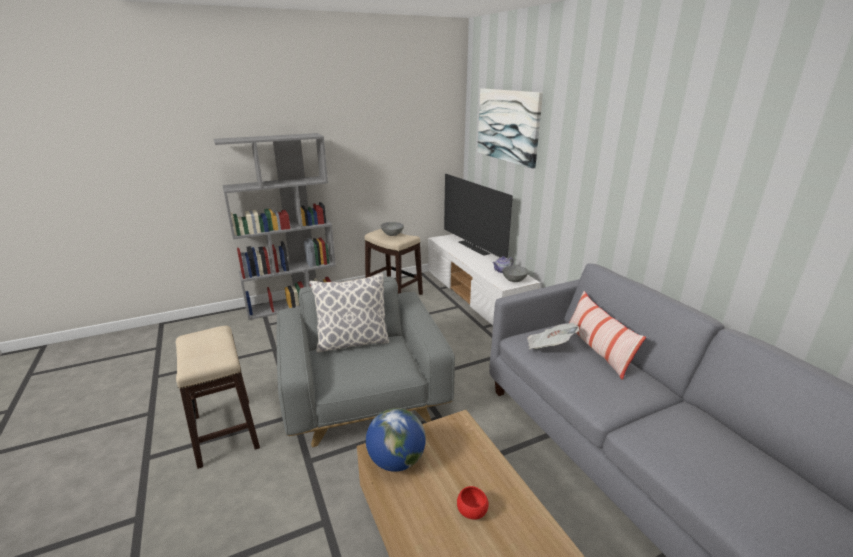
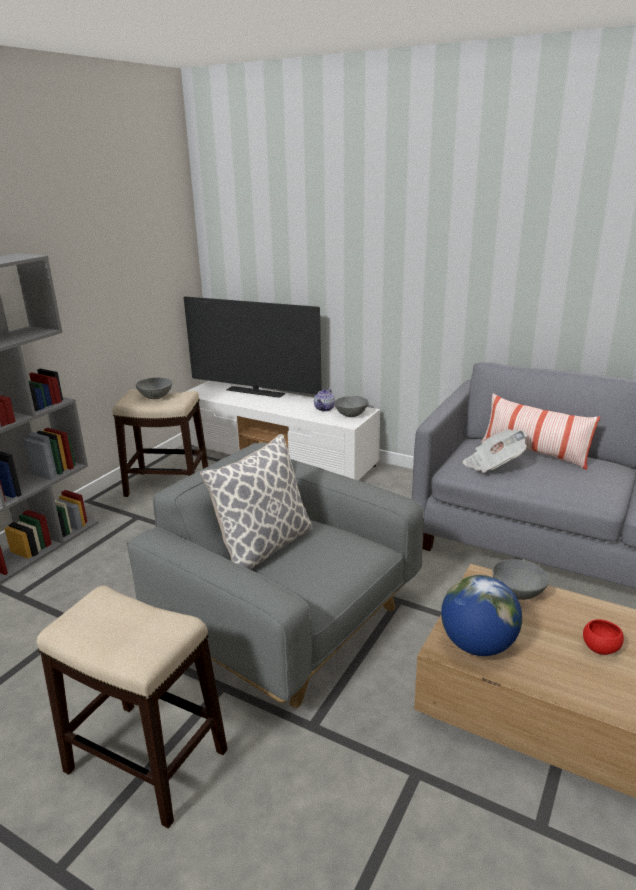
camera: 35 degrees left, 0 degrees up
picture [477,88,543,169] -> none
none -> grey bowl [492,559,549,600]

